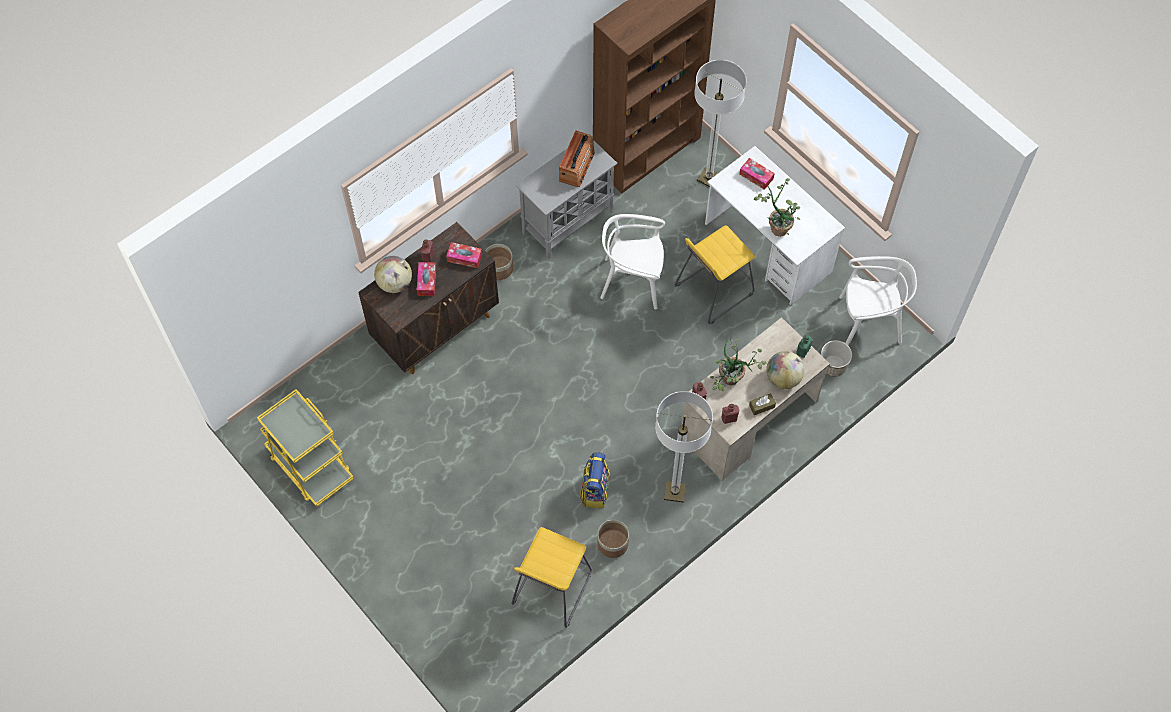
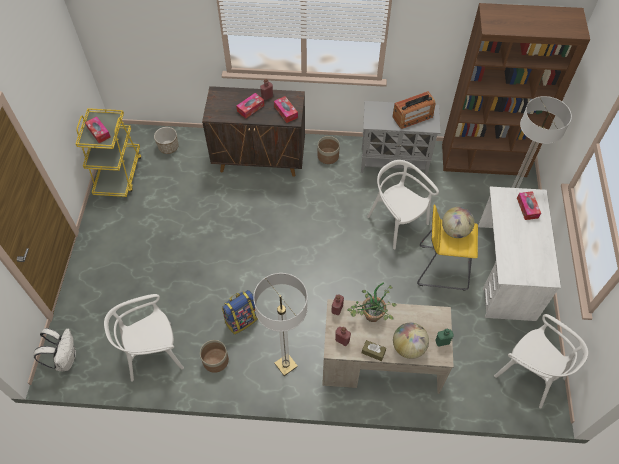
camera: 45 degrees right, 5 degrees down
globe [374,256,412,293] -> globe moved to [442,207,474,238]
yellow stool [512,527,592,628] -> white chair [104,294,184,382]
potted plant [754,178,800,237] -> none
planter [821,340,852,377] -> planter moved to [154,127,178,154]
none -> white backpack [33,328,76,371]
none -> tissue box [85,116,111,143]

